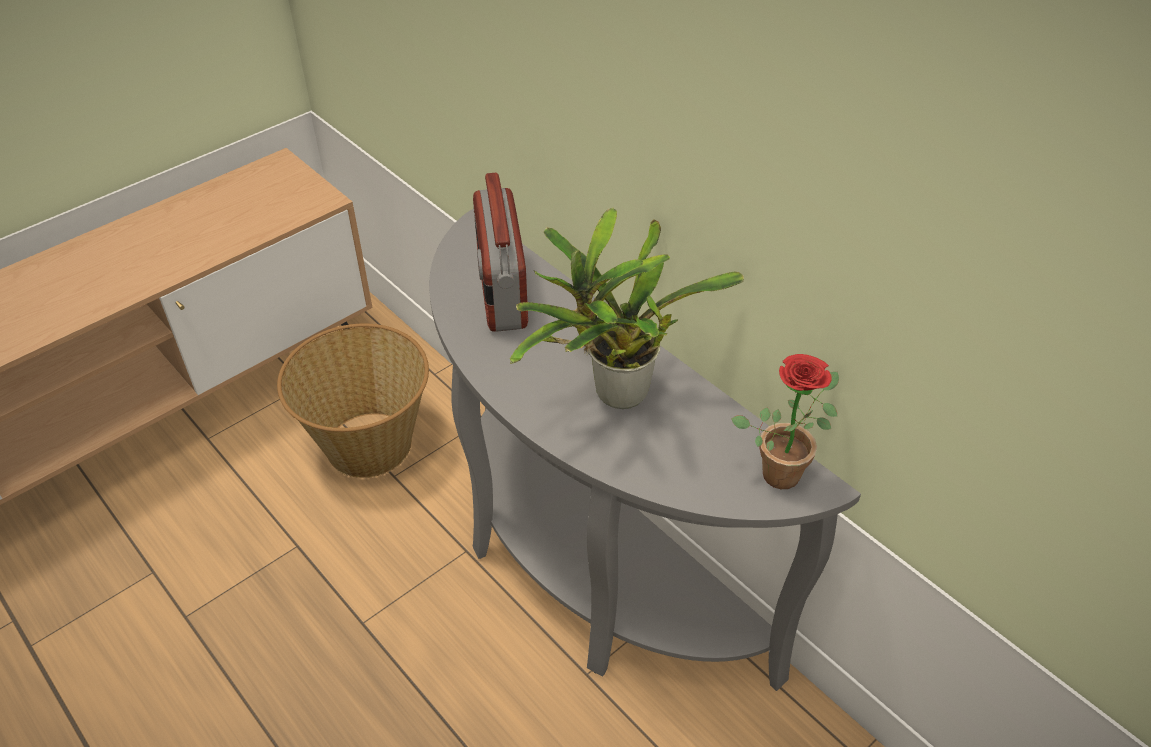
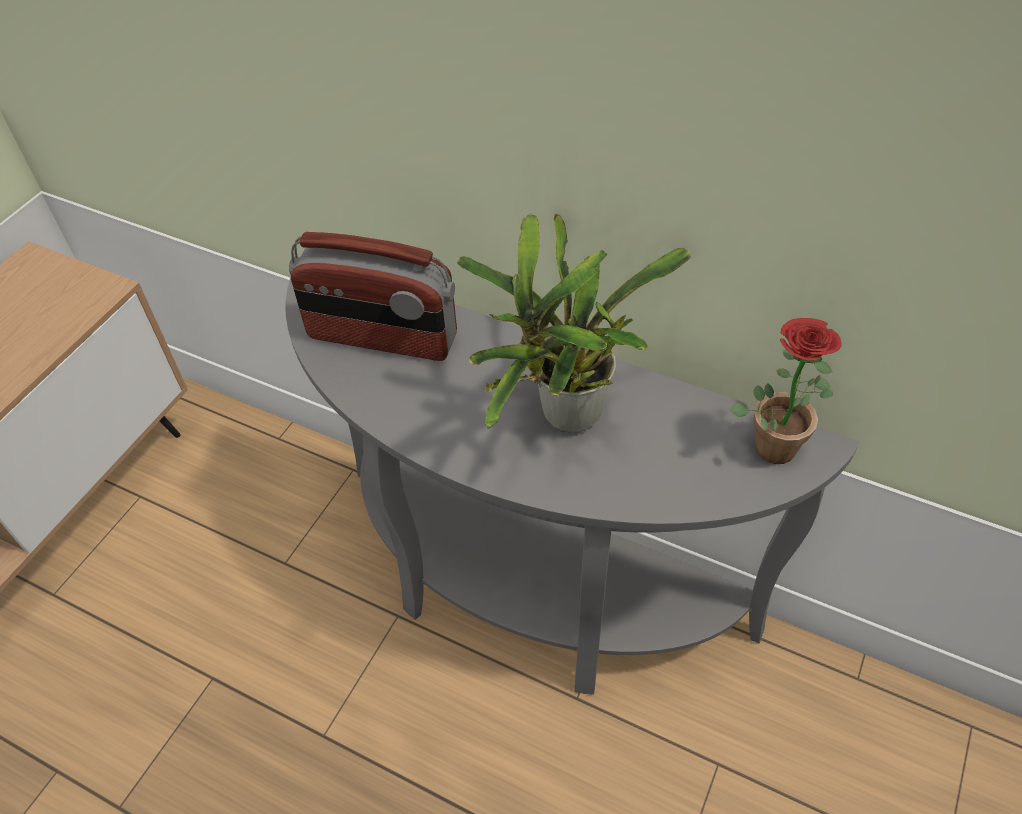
camera: 20 degrees left, 5 degrees up
basket [277,323,429,478] -> none
radio [473,173,528,332] -> radio turned 45 degrees counterclockwise [289,232,457,361]

